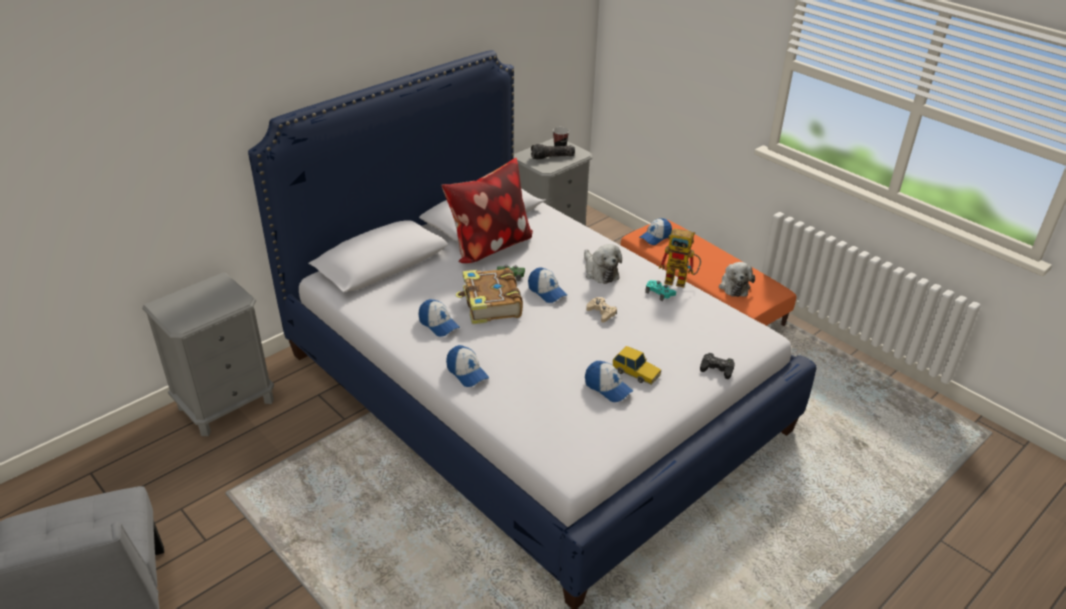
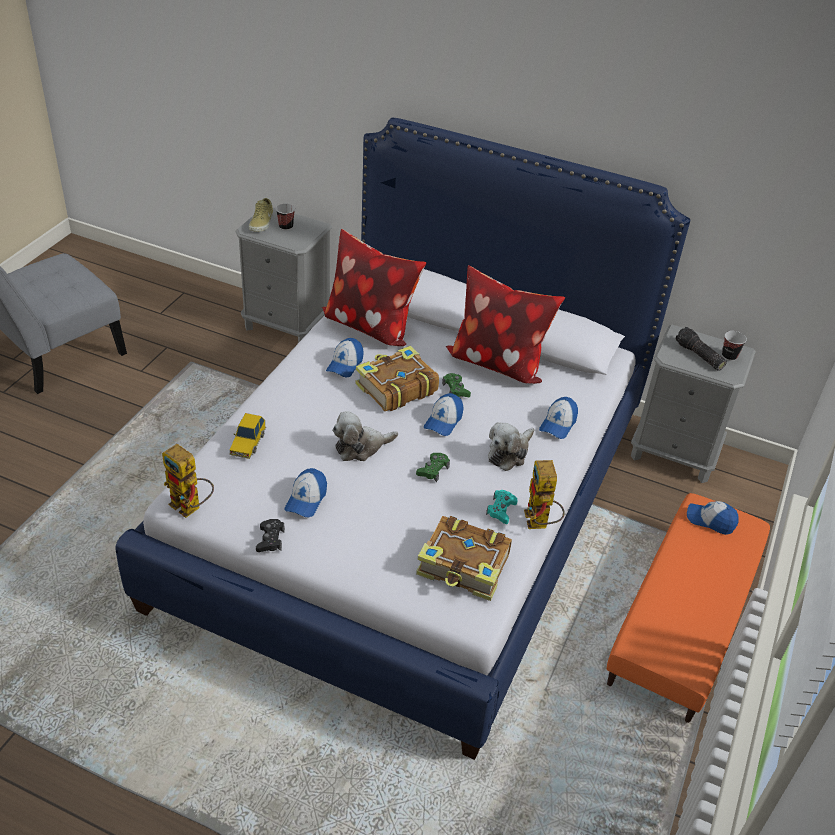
camera: 65 degrees right, 5 degrees up
cap [446,345,489,387] -> cap moved to [539,397,578,439]
beige game controller [586,297,617,323] -> green game controller [416,453,450,482]
toy car [613,346,661,385] -> toy car moved to [229,413,266,459]
black game controller [700,353,735,379] -> black game controller moved to [256,519,285,552]
plush toy [719,262,755,297] -> plush toy moved to [332,411,398,461]
none -> toy robot [162,444,214,518]
none -> beige shoe [249,198,273,232]
none -> cup [276,204,295,231]
none -> pillow [322,229,426,346]
none -> book [416,516,512,601]

